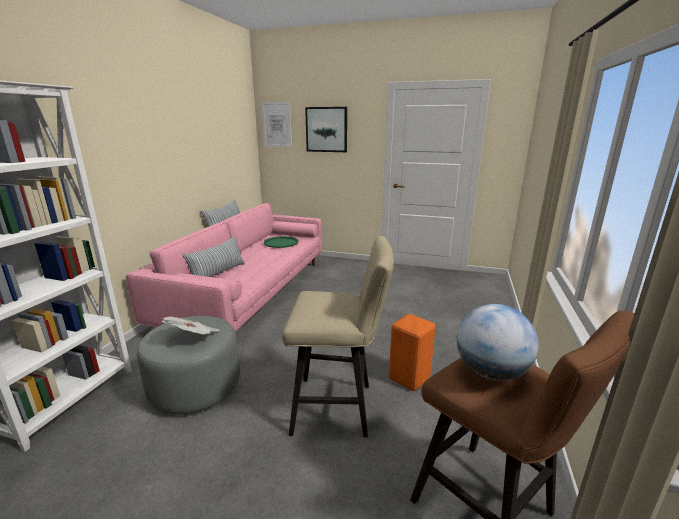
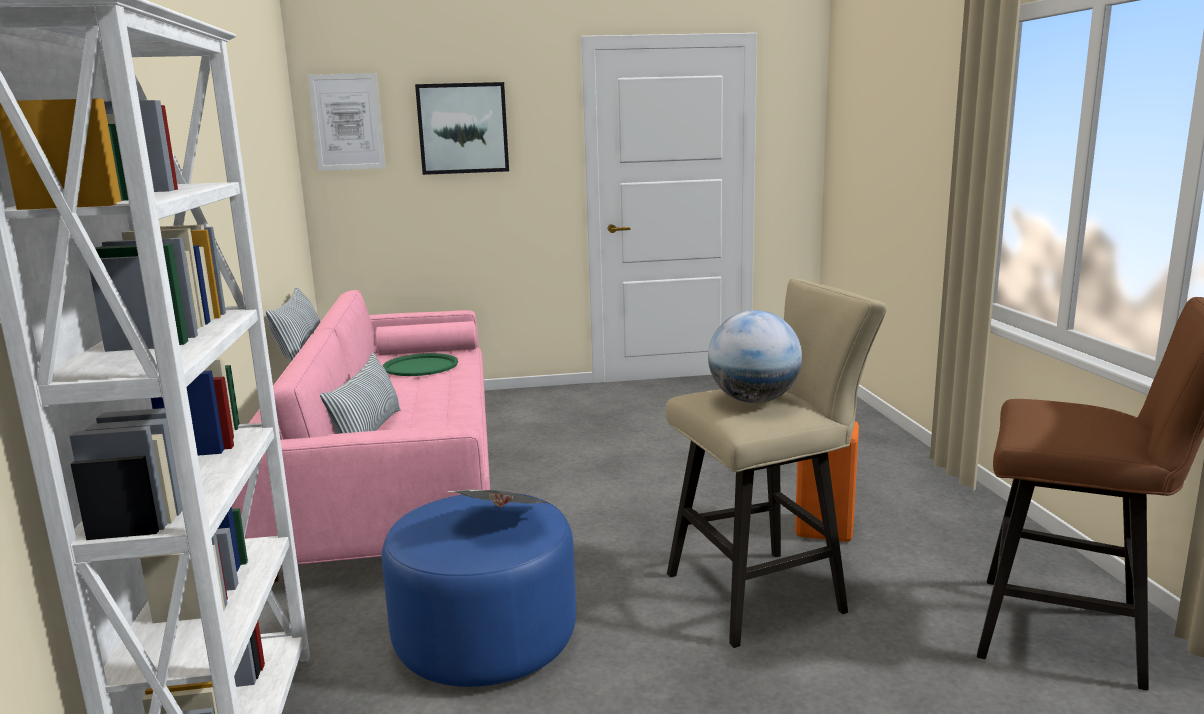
camera: 25 degrees left, 5 degrees down
grey ottoman [137,315,240,414] -> blue ottoman [382,493,576,687]
globe [457,304,539,381] -> globe moved to [708,310,802,403]

